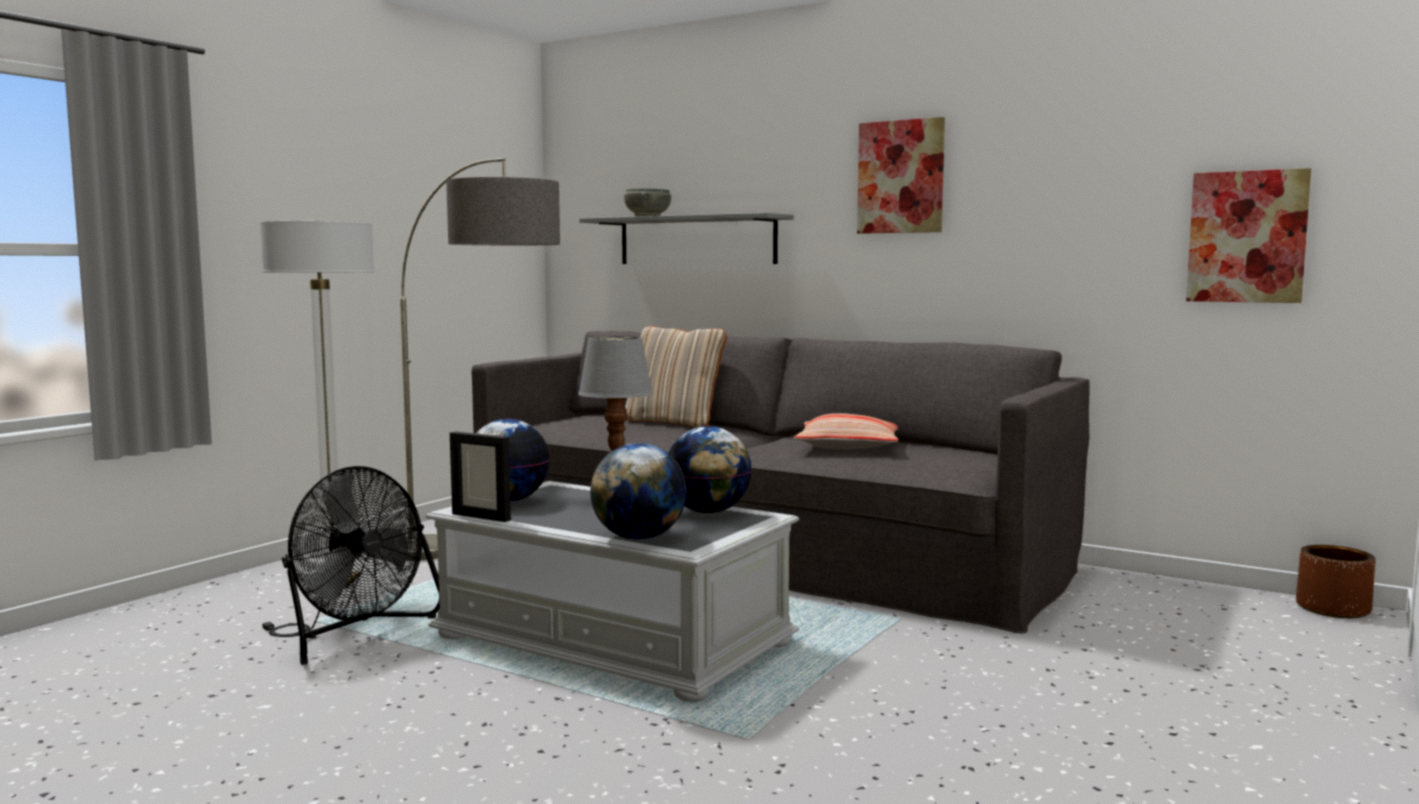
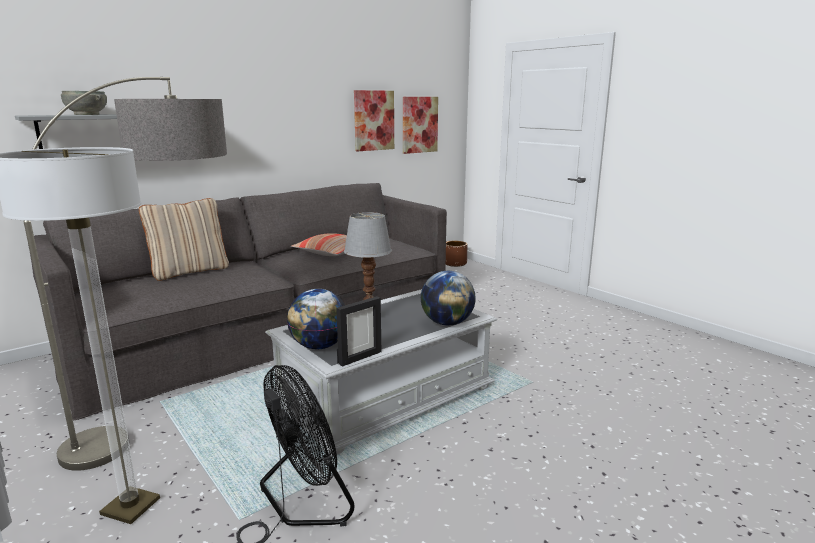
camera: 70 degrees left, 10 degrees up
globe [668,426,752,513] -> none
picture [857,117,945,234] -> picture moved to [354,90,394,151]

